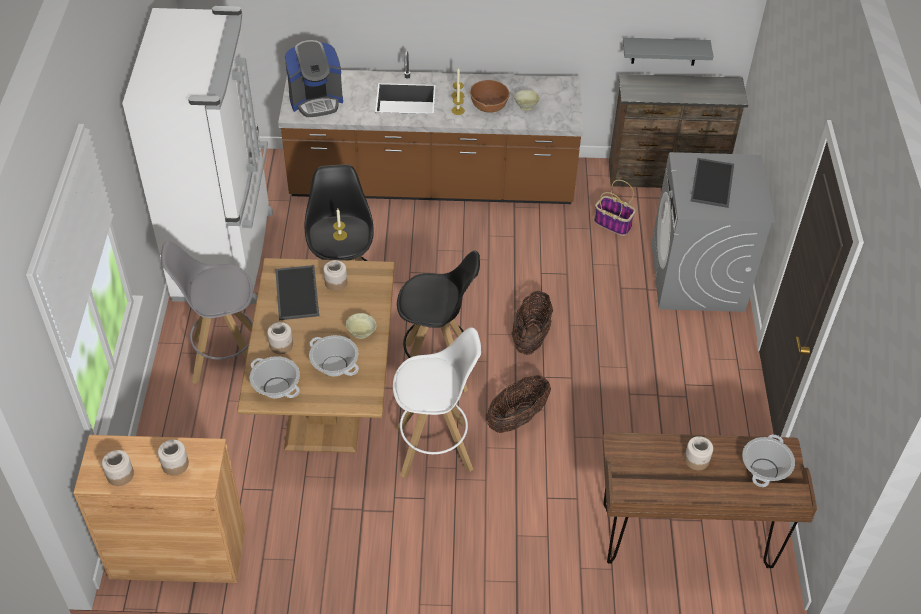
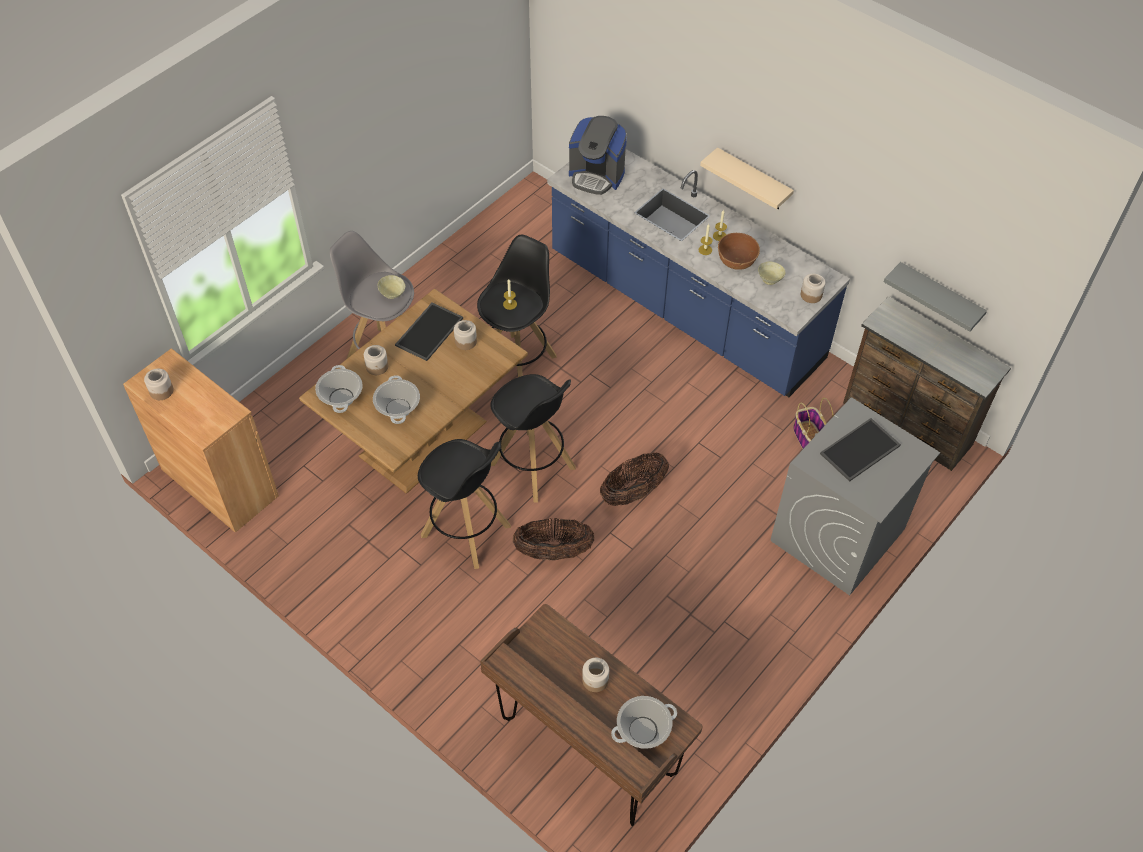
camera: 40 degrees right, 5 degrees up
white fridge [123,6,273,304] -> none
jar [158,440,189,476] -> jar moved to [801,274,825,303]
brown counter [278,51,583,204] -> blue counter [547,149,850,397]
beige bowl [346,313,376,339] -> beige bowl moved to [378,275,405,299]
white stool [393,327,481,478] -> black stool [418,439,511,569]
none -> beige shelf [700,147,794,209]

